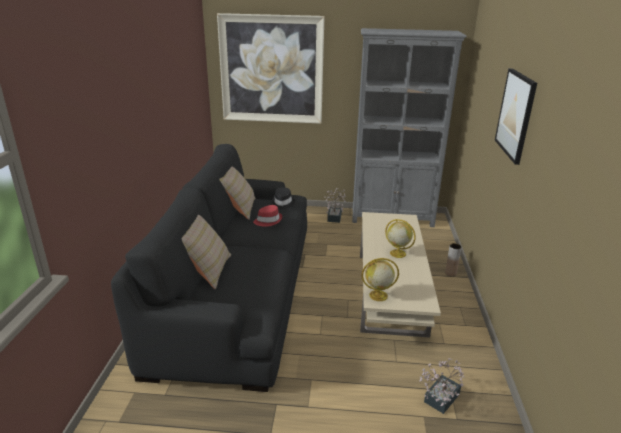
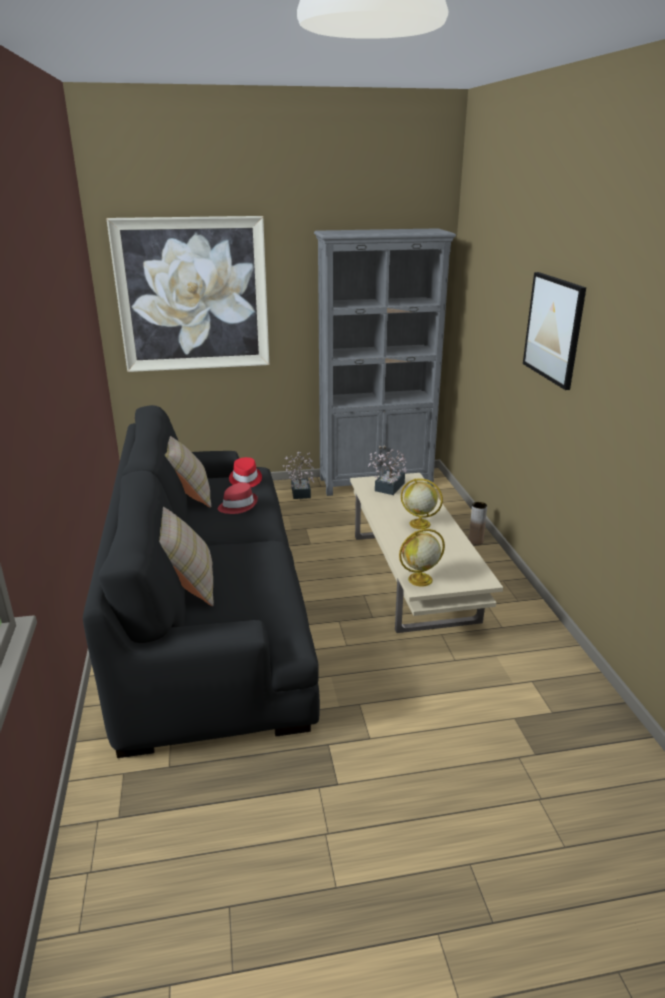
camera: 15 degrees left, 0 degrees up
black hat [271,187,295,209] -> red hat [229,457,262,487]
potted plant [419,358,464,414] -> potted plant moved to [368,450,407,495]

